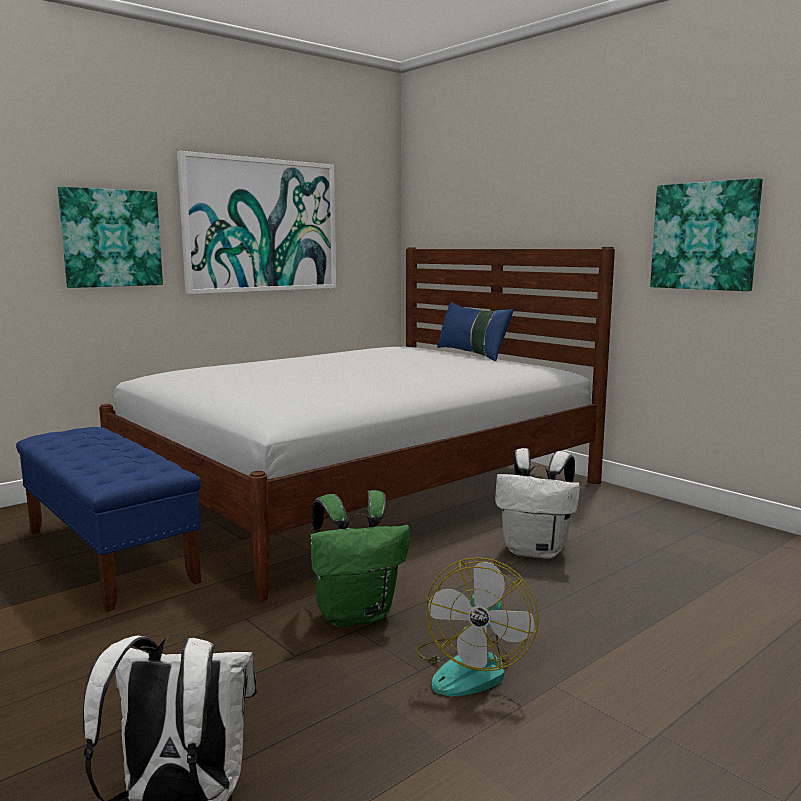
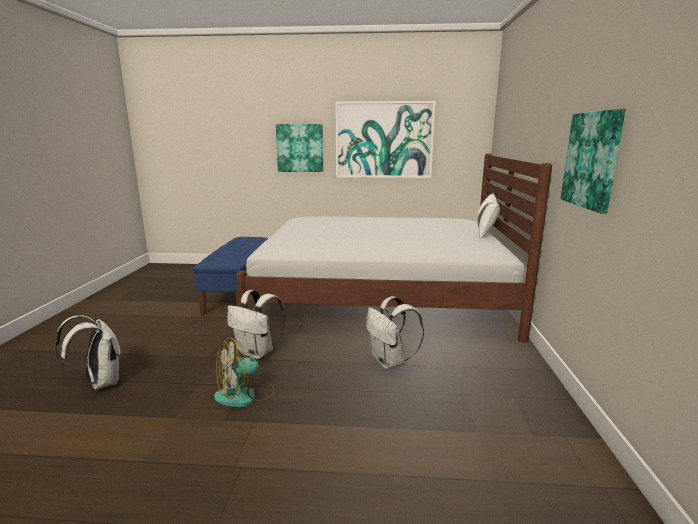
camera: 45 degrees right, 5 degrees up
green backpack [311,490,410,627] -> white backpack [227,290,285,359]
blue pillow [437,302,514,361] -> white pillow [477,193,500,238]

